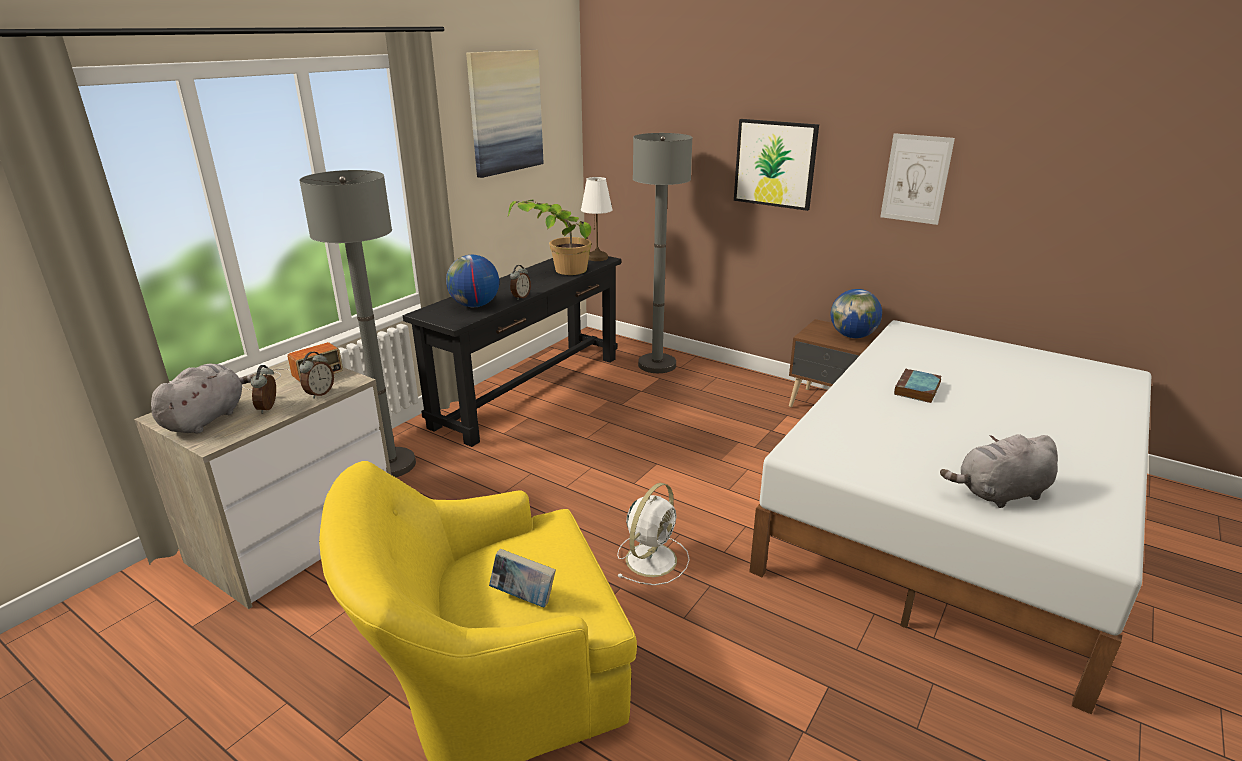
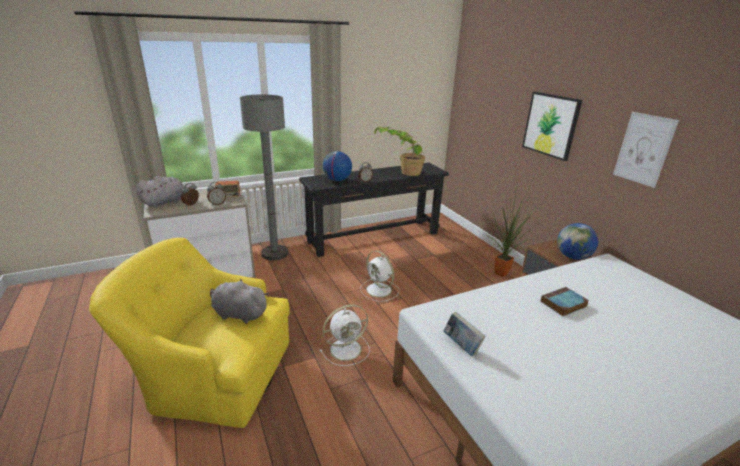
camera: 30 degrees right, 0 degrees up
picture [466,50,543,178] -> none
book [489,549,556,608] -> book moved to [444,312,486,356]
white table lamp [581,177,613,261] -> none
grey floor lamp [633,133,693,373] -> none
grey plush toy [940,434,1058,508] -> grey plush toy moved to [210,279,269,324]
none -> white fan [360,251,399,302]
none -> potted plant [488,182,541,277]

